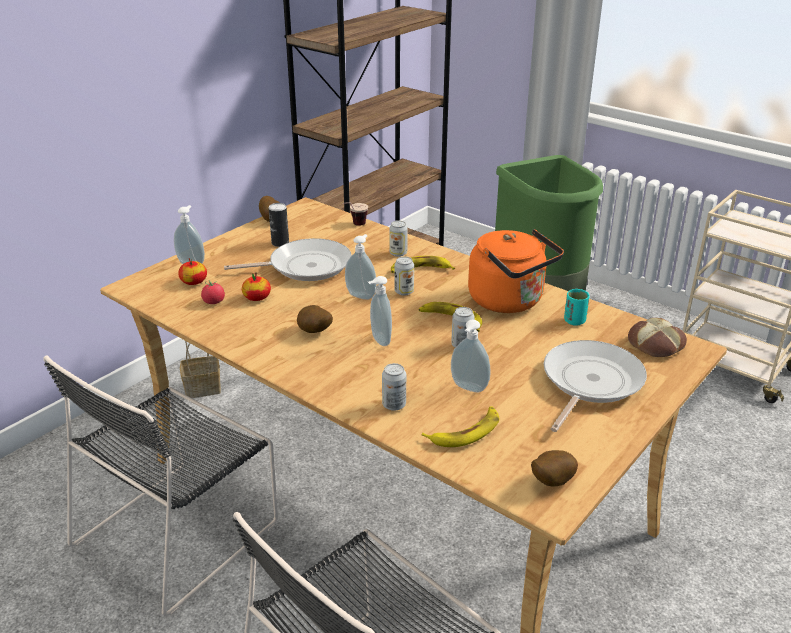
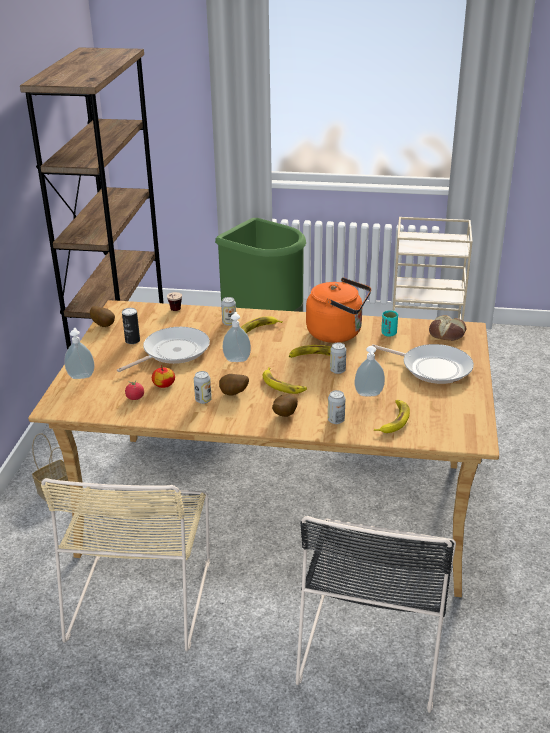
camera: 30 degrees left, 0 degrees up
black chair [44,355,278,616] -> beige chair [41,478,210,651]
apple [178,258,207,285] -> none
soap dispenser [368,276,392,346] -> banana [263,367,307,394]
can [395,256,414,296] -> can moved to [194,371,212,404]
potato [531,450,578,487] -> potato moved to [272,394,298,417]
frying pan [544,340,647,432] -> frying pan turned 120 degrees clockwise [371,344,474,384]

